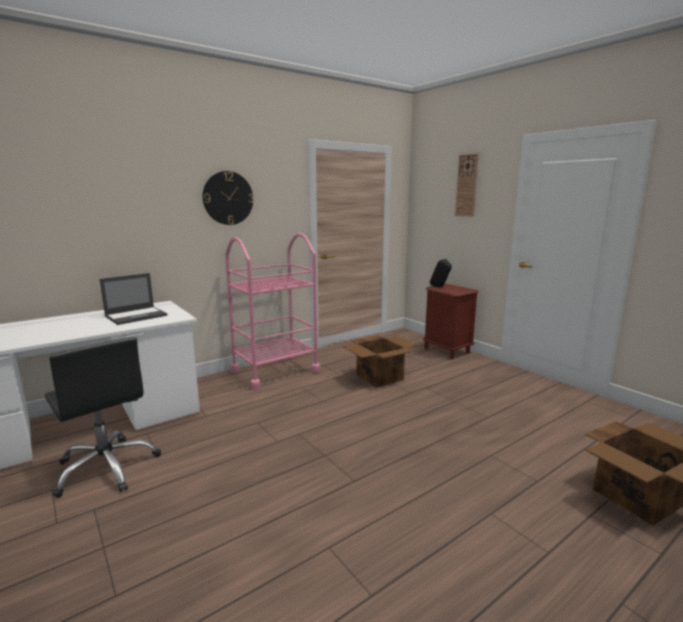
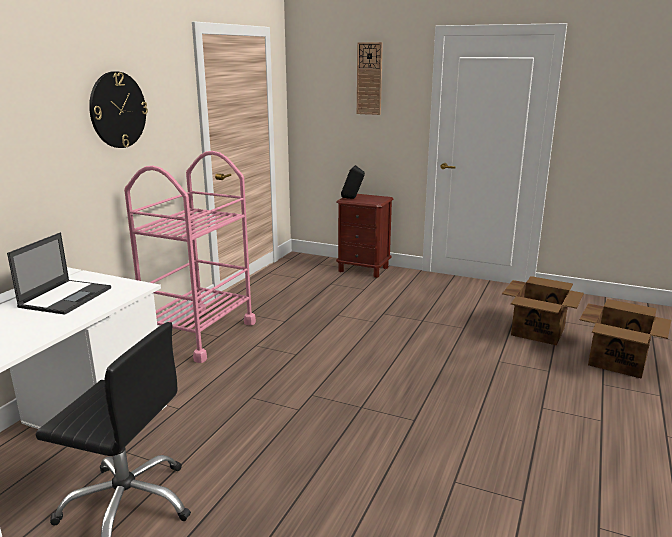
camera: 30 degrees left, 5 degrees up
cardboard box [343,336,418,387] -> cardboard box moved to [502,276,584,345]

